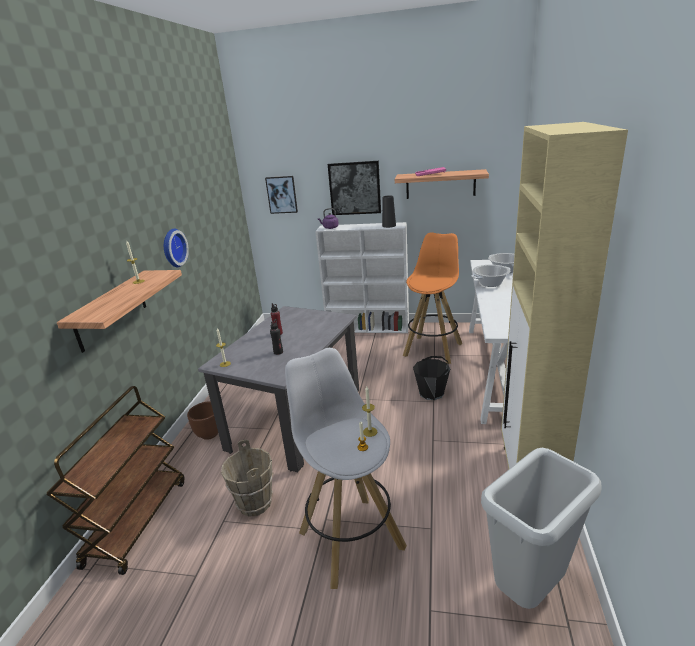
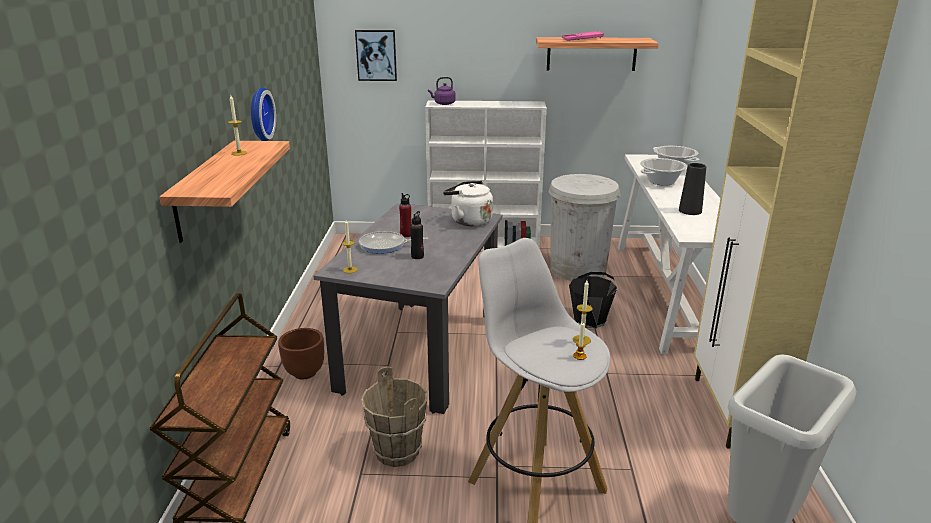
camera: 10 degrees left, 0 degrees up
picture [328,161,381,215] -> none
black vase [382,195,396,228] -> black vase moved to [679,163,706,215]
orange stool [403,232,462,364] -> white trash can [548,174,620,281]
none -> frying pan [359,231,428,254]
none -> white kettle [443,181,493,226]

